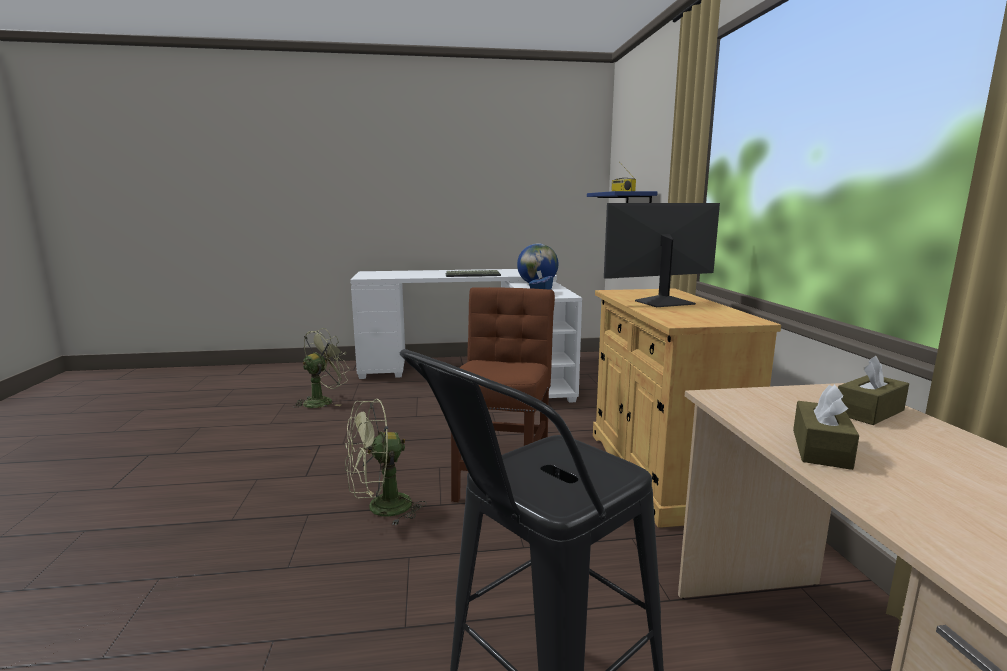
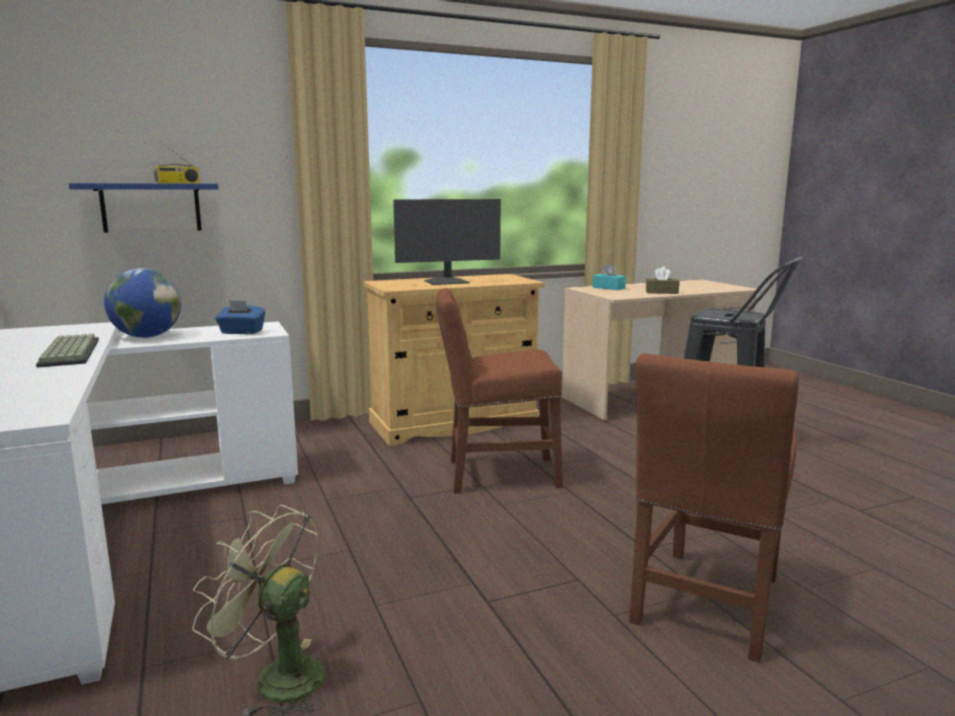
camera: 105 degrees left, 0 degrees up
green fan [345,399,427,526] -> none
monitor [604,203,720,307] -> monitor turned 75 degrees counterclockwise [393,199,501,285]
brown tissue box [838,356,909,425] -> turquoise tissue box [593,263,626,290]
none -> brown chair [629,353,799,663]

